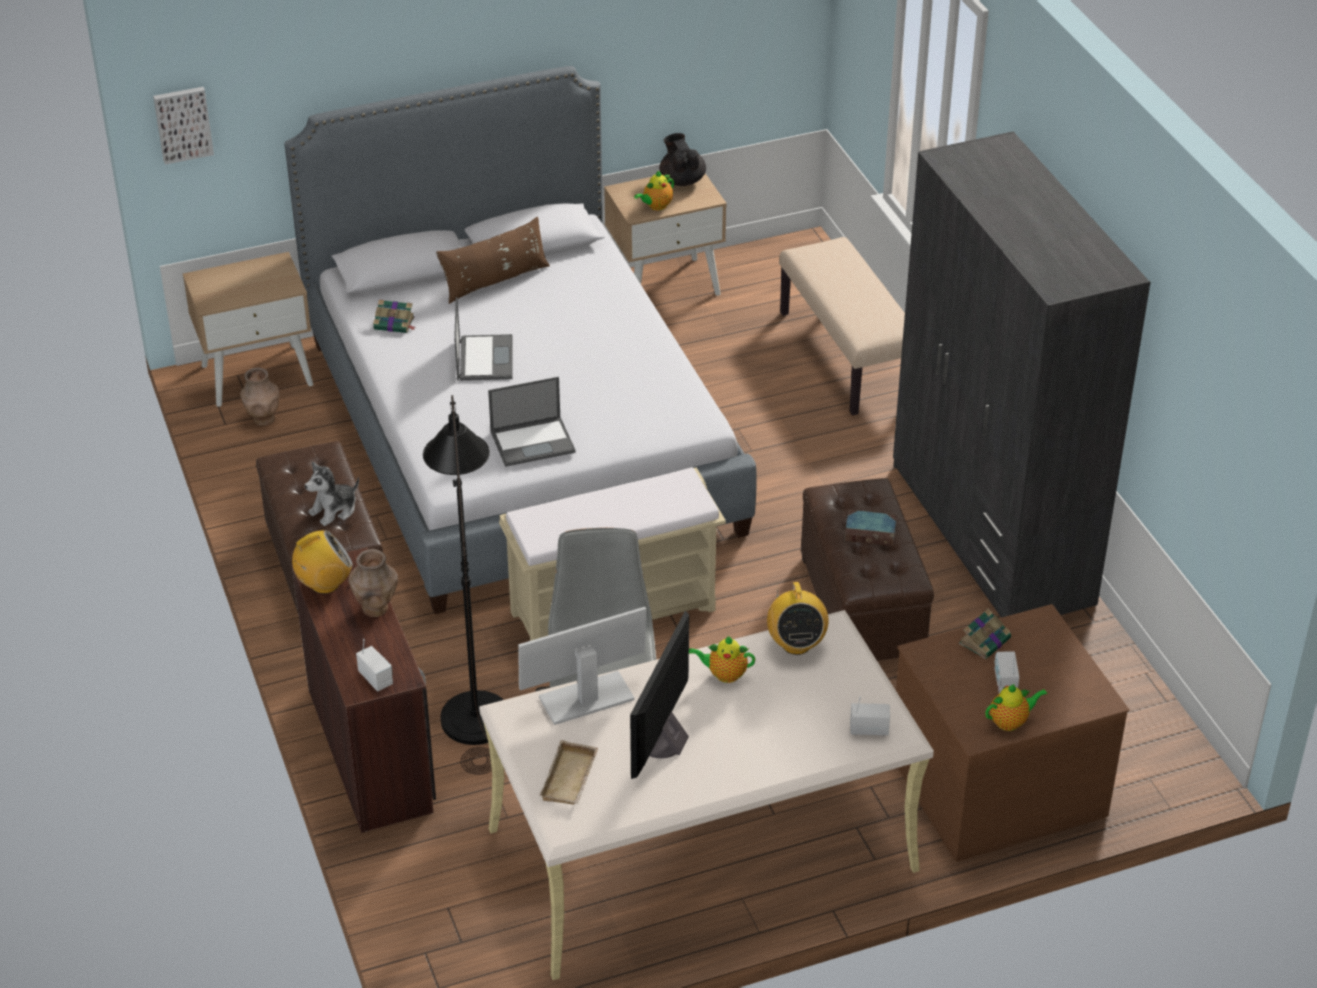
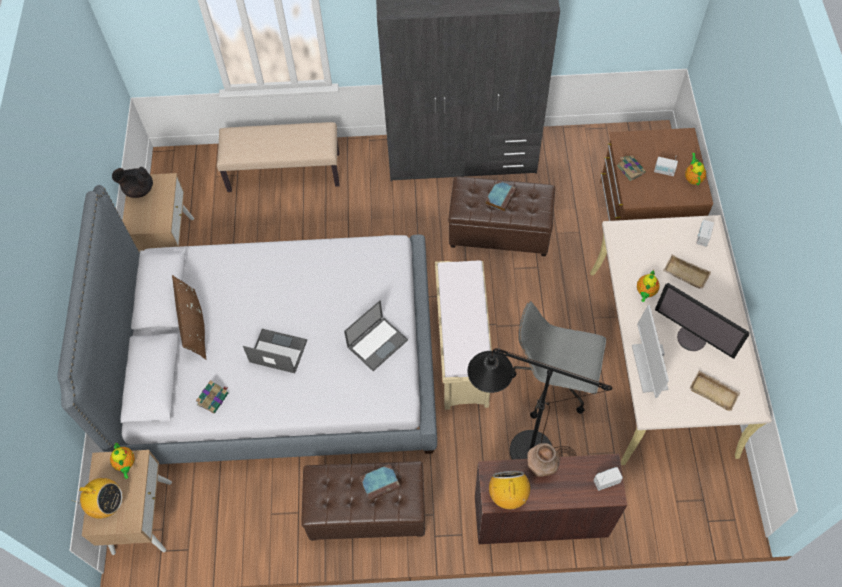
camera: 70 degrees left, 20 degrees up
picture [153,87,214,165] -> none
brown vase [240,368,279,426] -> none
plush toy [305,462,359,526] -> book [360,464,401,501]
laptop [488,377,576,467] -> laptop turned 45 degrees clockwise [344,300,408,371]
teapot [634,170,674,210] -> teapot moved to [110,443,135,479]
radio [767,582,828,655] -> radio moved to [75,478,123,519]
none -> beige tray [663,255,711,289]

